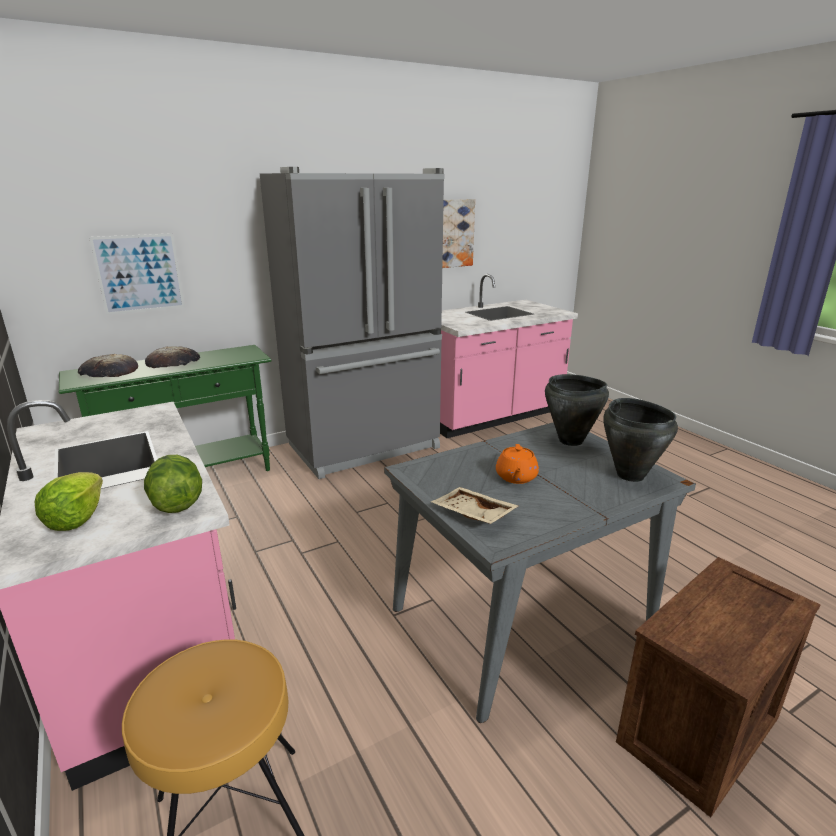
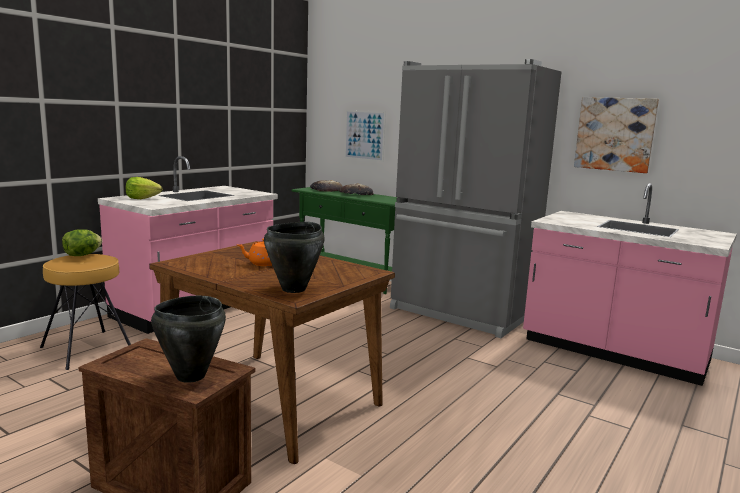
camera: 65 degrees right, 10 degrees down
lettuce [144,455,202,513] -> lettuce moved to [62,229,102,256]
grey dining table [384,422,696,723] -> brown dining table [149,241,395,464]
beige tray [431,487,519,524] -> none
black cooking pot [545,374,609,446] -> black cooking pot moved to [151,296,226,383]

